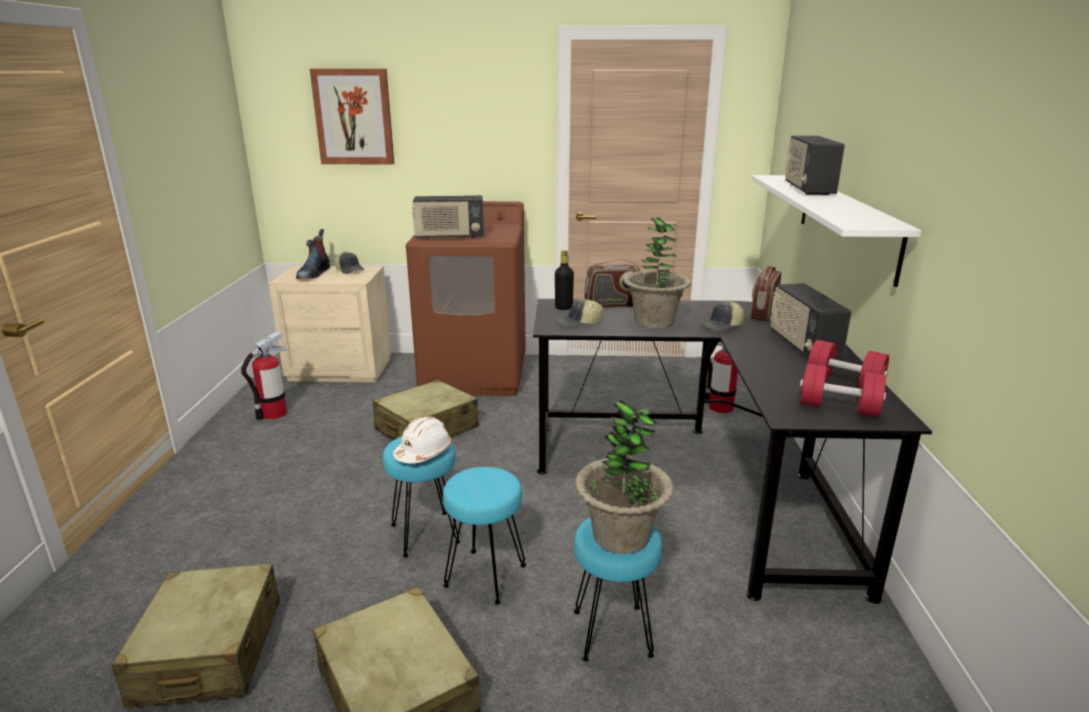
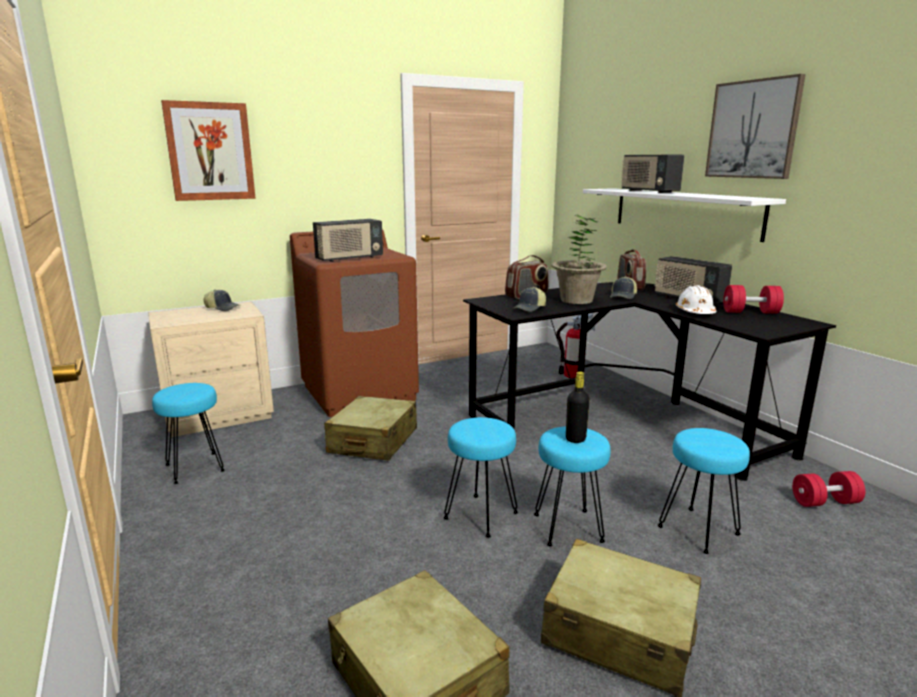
camera: 30 degrees left, 5 degrees down
fire extinguisher [241,331,287,420] -> turquoise stool [152,383,225,484]
boot [296,229,330,279] -> none
white hard hat [393,416,452,464] -> white hard hat moved to [676,285,717,314]
black bottle [555,250,574,310] -> black bottle moved to [566,372,590,443]
potted plant [575,400,674,554] -> none
red dumbbell [800,363,886,417] -> red dumbbell moved to [792,471,865,507]
none -> picture [705,74,806,179]

